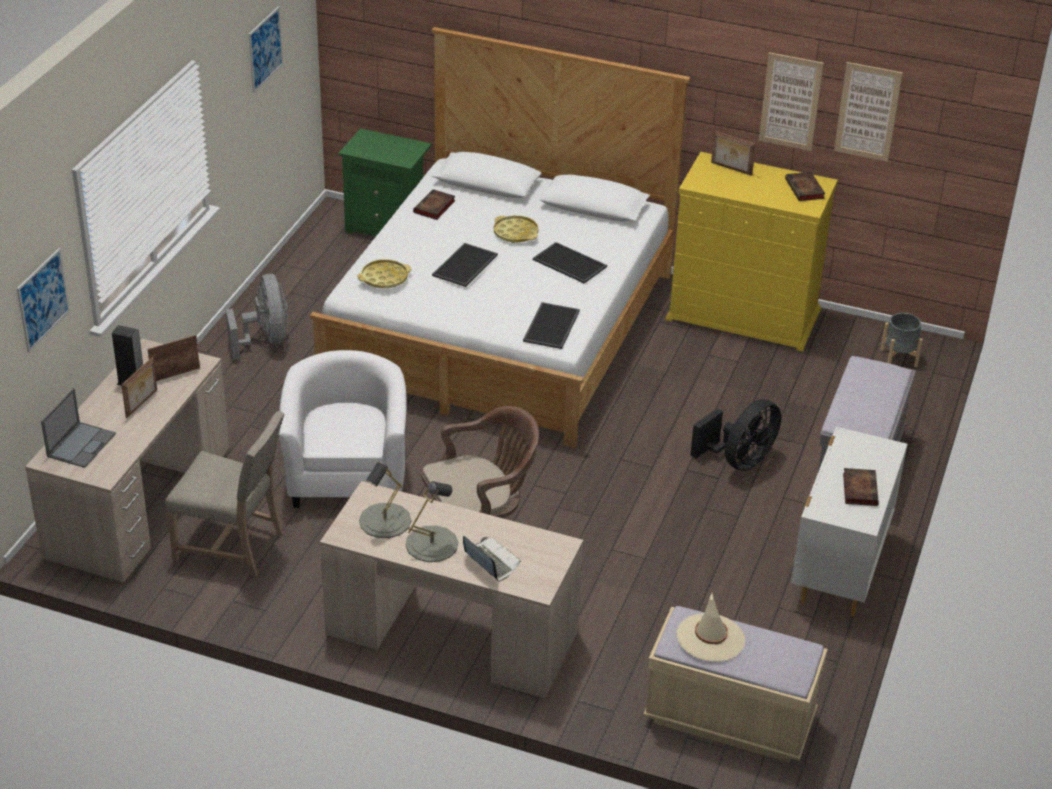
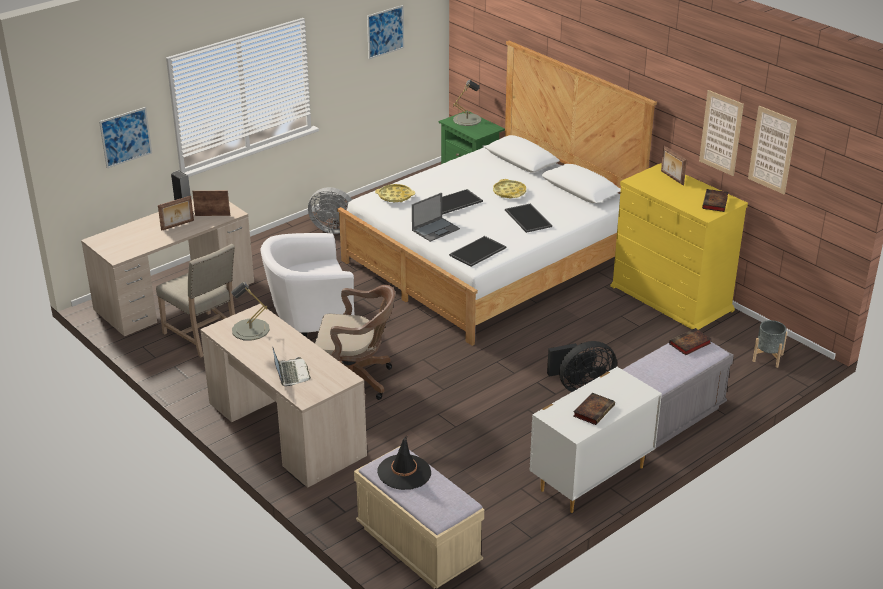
camera: 30 degrees right, 5 degrees down
laptop [41,388,116,468] -> laptop moved to [412,193,460,242]
grey fan [226,274,288,360] -> grey fan turned 90 degrees clockwise [308,187,352,234]
white armchair [279,350,406,508] -> white armchair turned 135 degrees counterclockwise [261,233,355,337]
grey table lamp [405,481,458,562] -> grey table lamp moved to [453,80,482,126]
book [413,189,455,220] -> book moved to [669,328,711,355]
beige hat [677,593,745,662] -> black hat [377,436,431,490]

